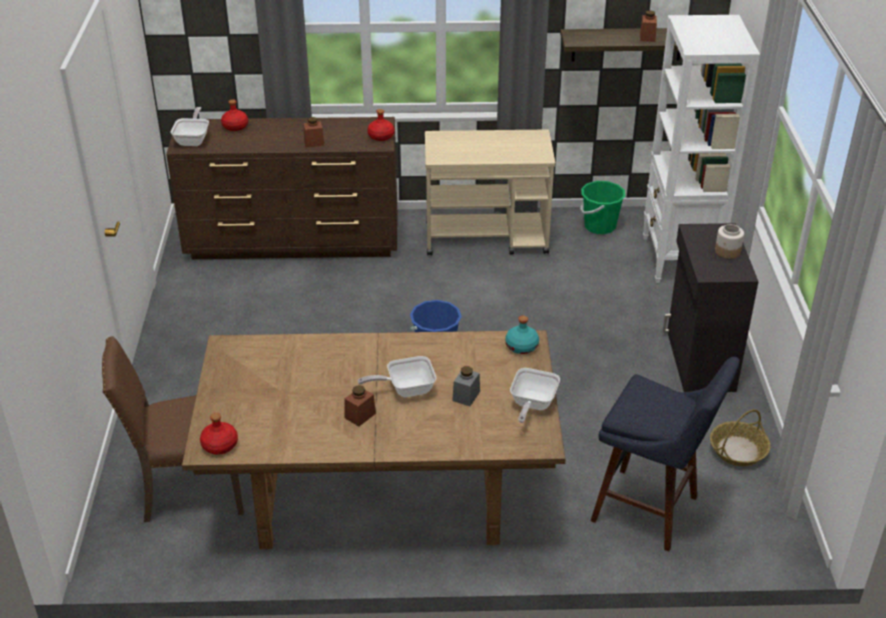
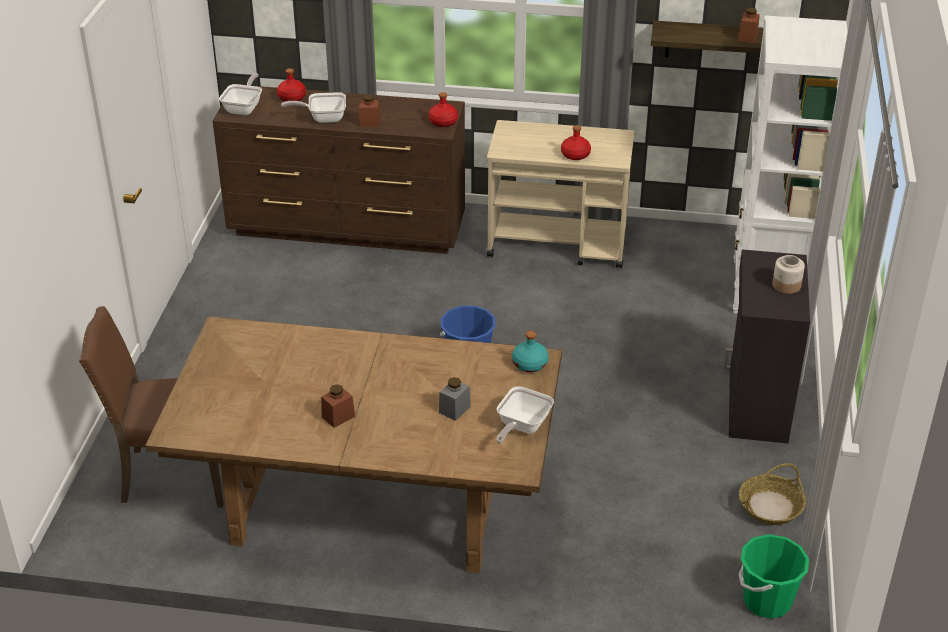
camera: 10 degrees right, 0 degrees up
red bottle [200,413,238,455] -> red bottle moved to [561,125,591,160]
frying pan [358,356,436,397] -> frying pan moved to [281,92,346,123]
green bucket [580,181,625,234] -> green bucket moved to [738,534,809,619]
blue stool [591,357,740,551] -> none

